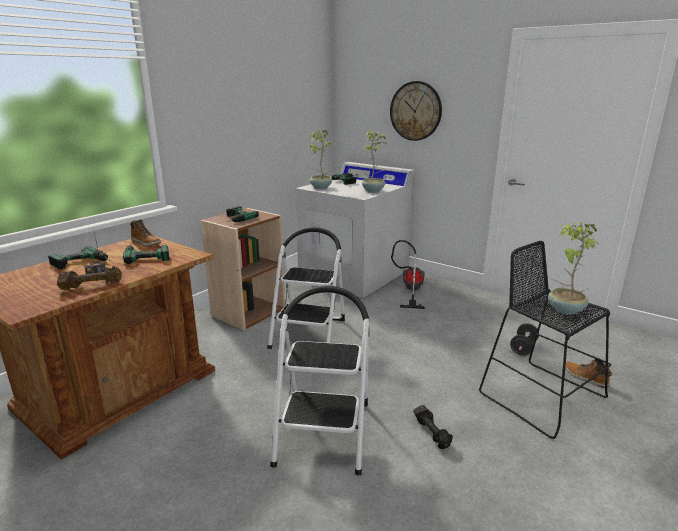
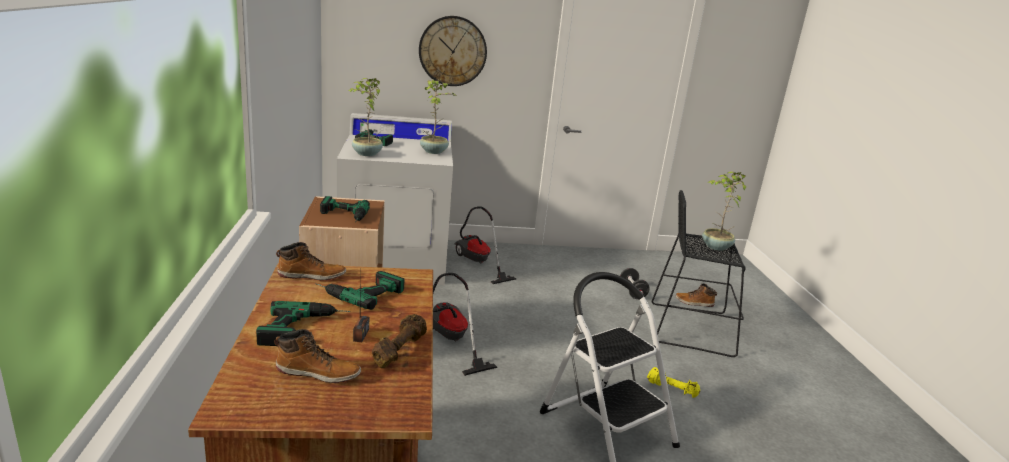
camera: 45 degrees left, 0 degrees up
step ladder [267,227,345,349] -> vacuum cleaner [433,273,497,376]
black dumbbell [413,405,453,449] -> yellow dumbbell [647,367,700,398]
none -> boot [274,329,361,383]

